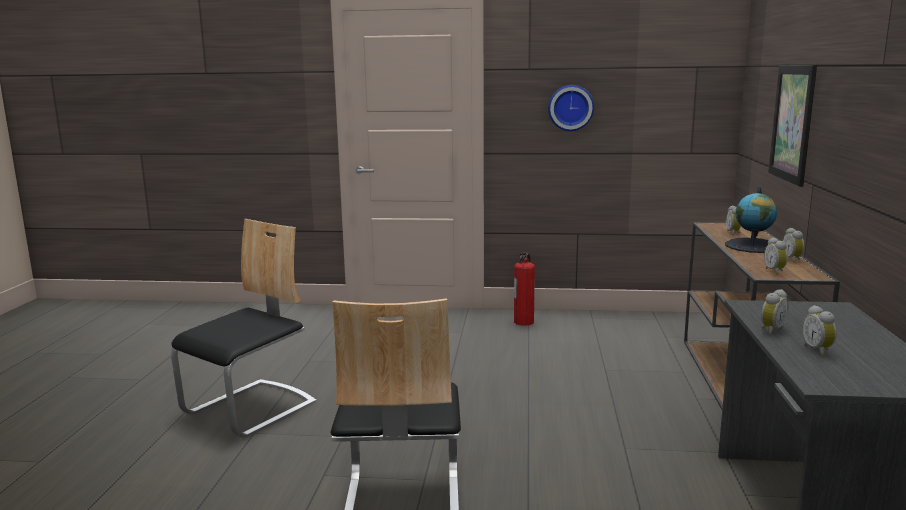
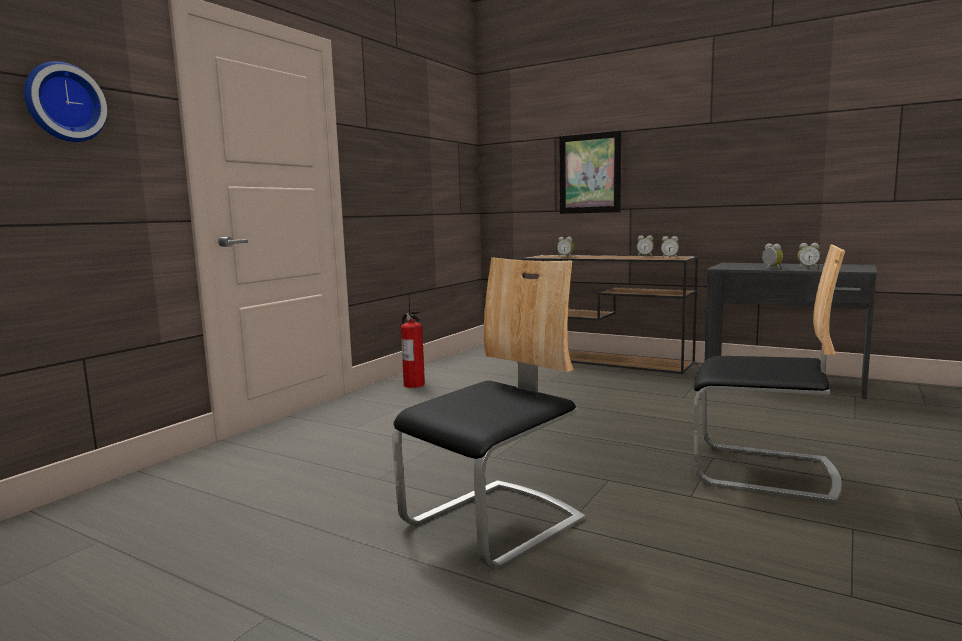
camera: 65 degrees left, 5 degrees down
chair [171,219,317,438] -> chair turned 75 degrees clockwise [392,257,586,570]
wall clock [548,85,594,131] -> wall clock moved to [24,61,107,142]
globe [725,187,777,253] -> none

